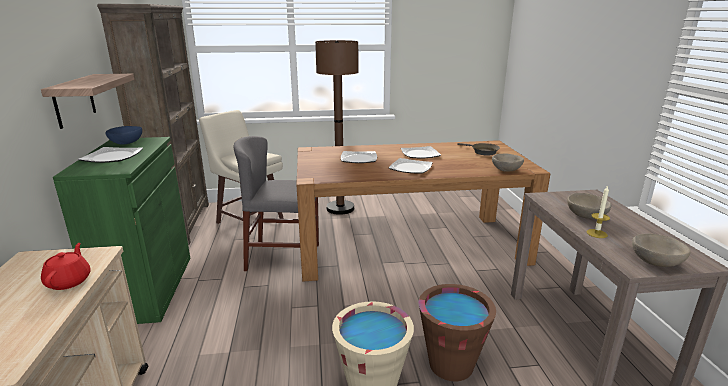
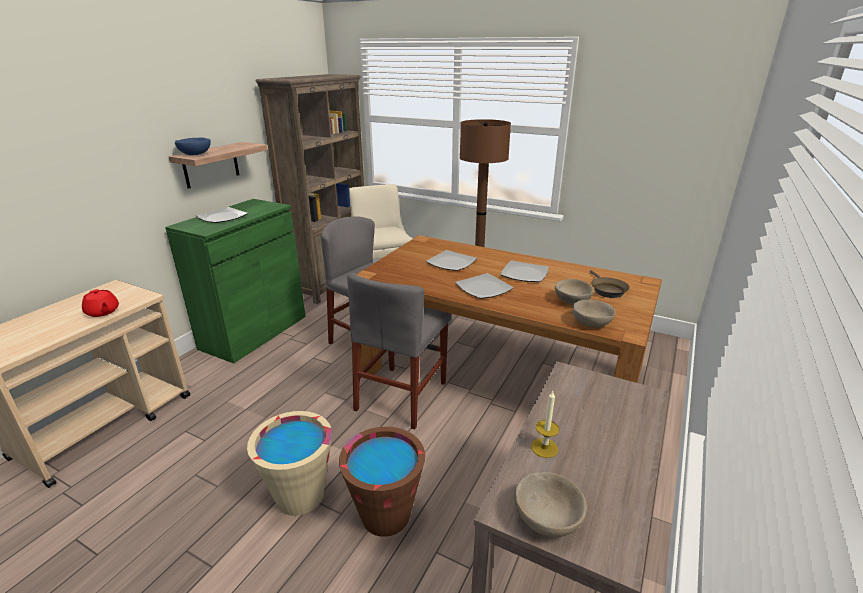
camera: 35 degrees right, 5 degrees up
red teapot [41,243,90,290] -> red teapot turned 105 degrees clockwise [82,289,119,317]
blue bowl [105,126,142,145] -> blue bowl moved to [175,138,211,155]
beige bowl [567,193,612,219] -> beige bowl moved to [555,279,593,304]
none -> grey chair [347,273,451,429]

